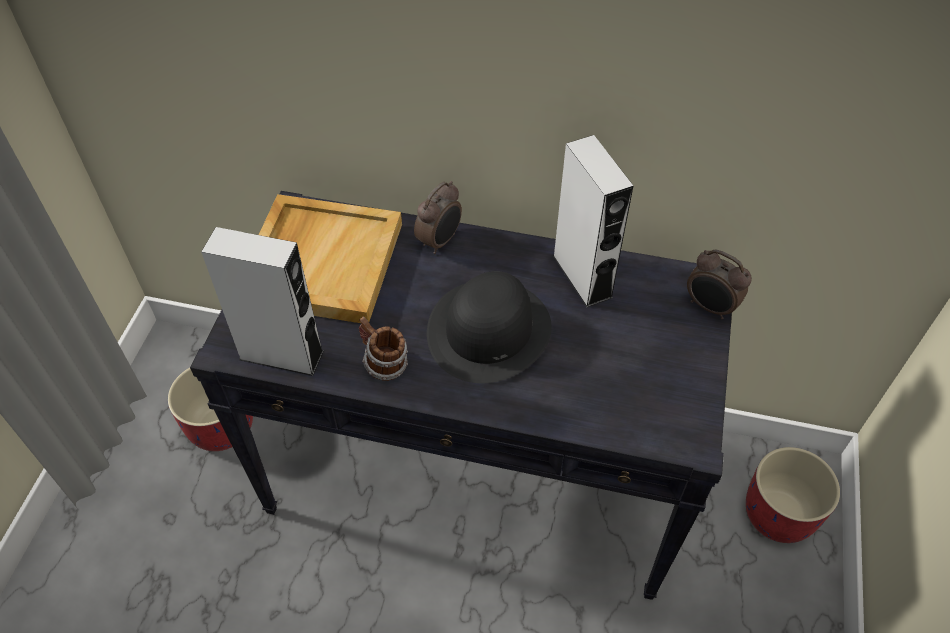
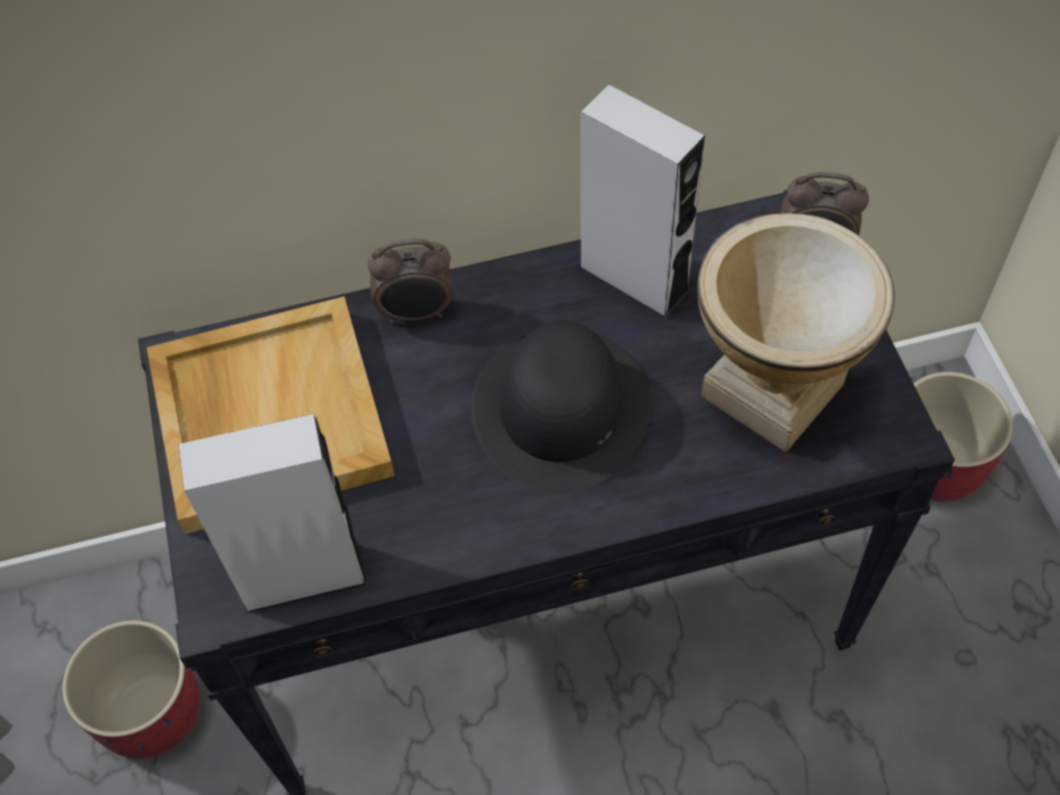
camera: 25 degrees left, 5 degrees up
mug [359,317,408,381] -> none
alarm clock [414,181,462,254] -> alarm clock turned 75 degrees clockwise [368,239,453,324]
none -> vase [697,213,895,452]

